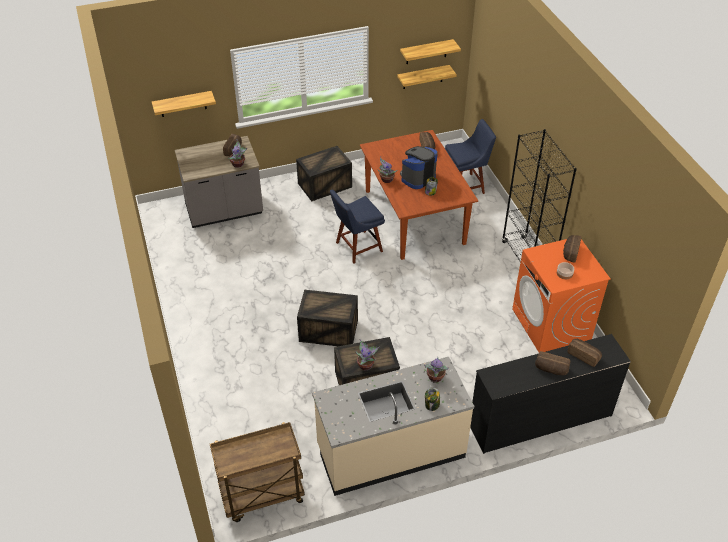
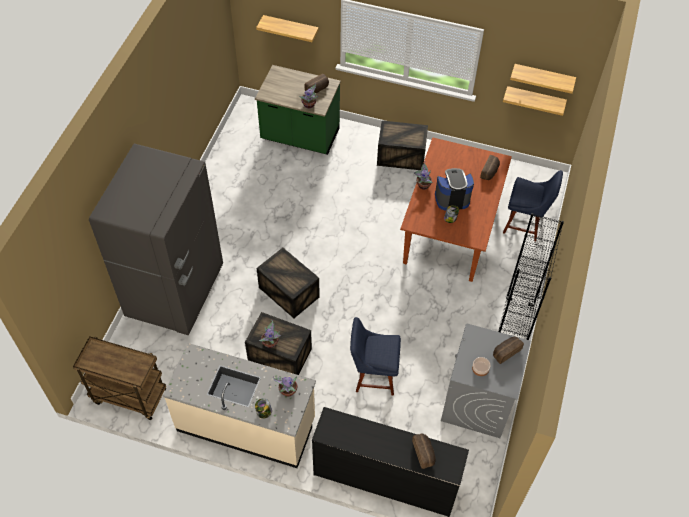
camera: 35 degrees right, 10 degrees up
grey counter [175,136,263,228] -> green counter [255,65,341,155]
blue chair [330,190,385,264] -> blue chair moved to [350,317,401,396]
orange washing machine [512,239,611,352] -> grey washing machine [441,323,531,438]
bread [535,351,570,376] -> none
none -> grey fridge [89,144,223,335]

